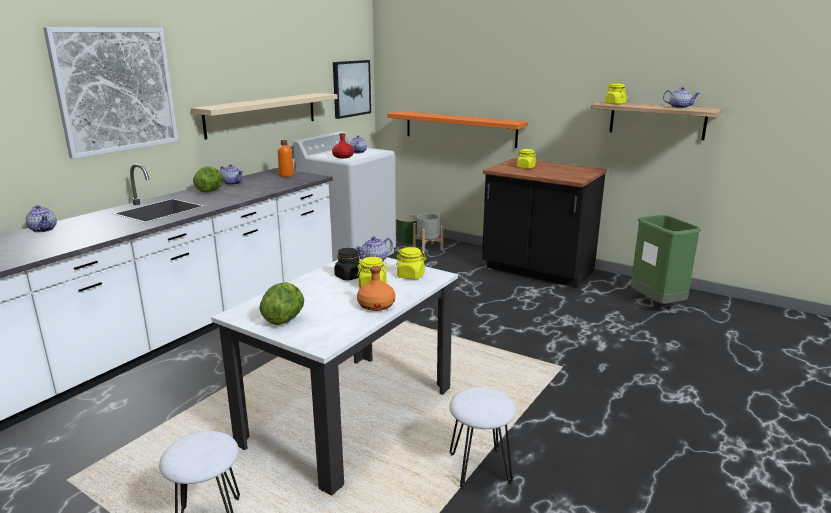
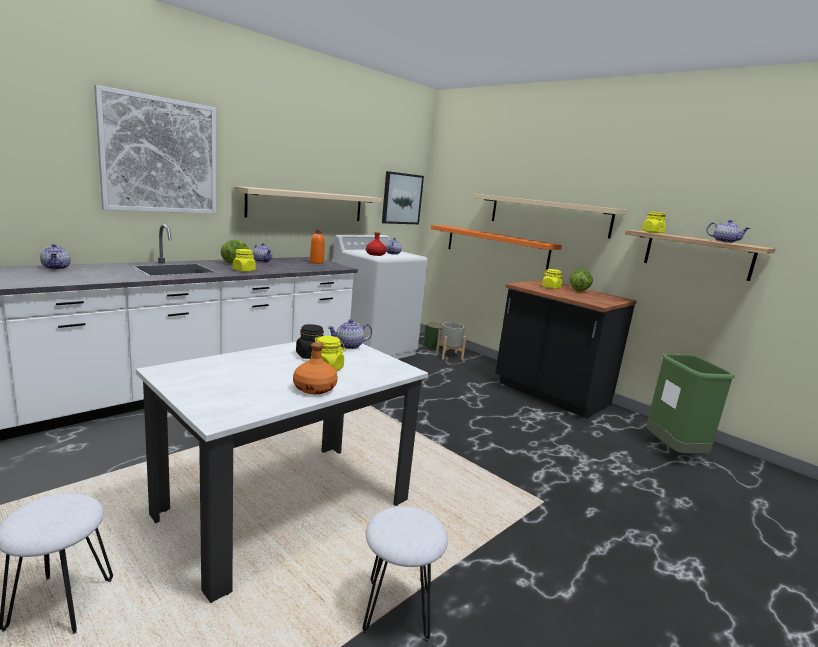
camera: 10 degrees right, 5 degrees down
lettuce [259,282,304,325] -> lettuce moved to [570,269,593,291]
yellow jar [396,247,427,280] -> yellow jar moved to [233,249,256,272]
none -> beige shelf [474,194,627,238]

